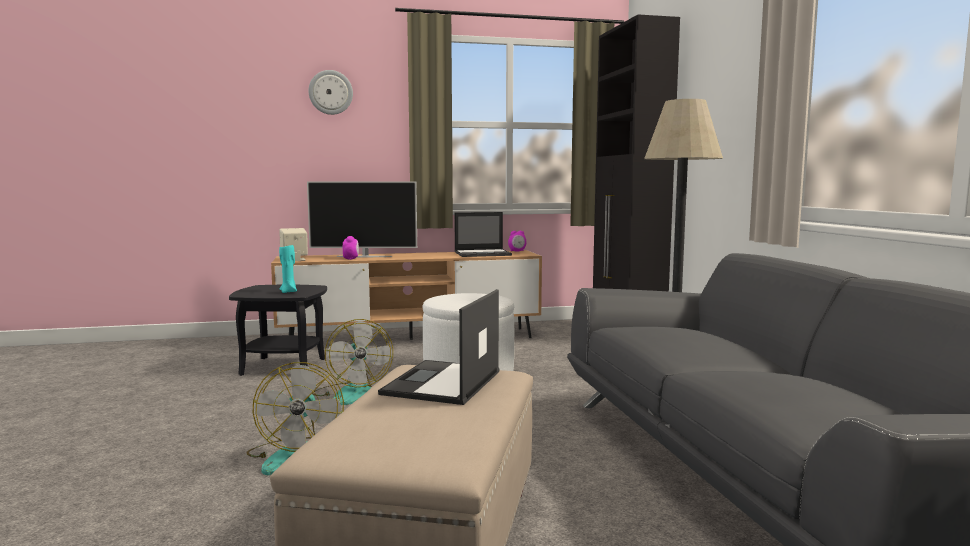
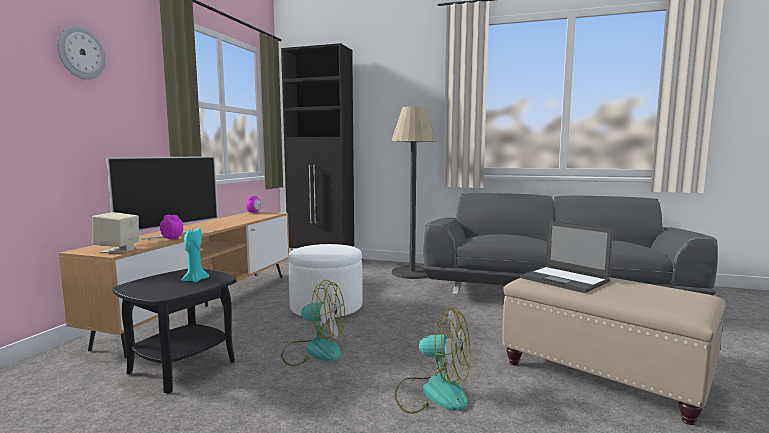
camera: 60 degrees left, 0 degrees up
laptop [454,212,512,257] -> none

